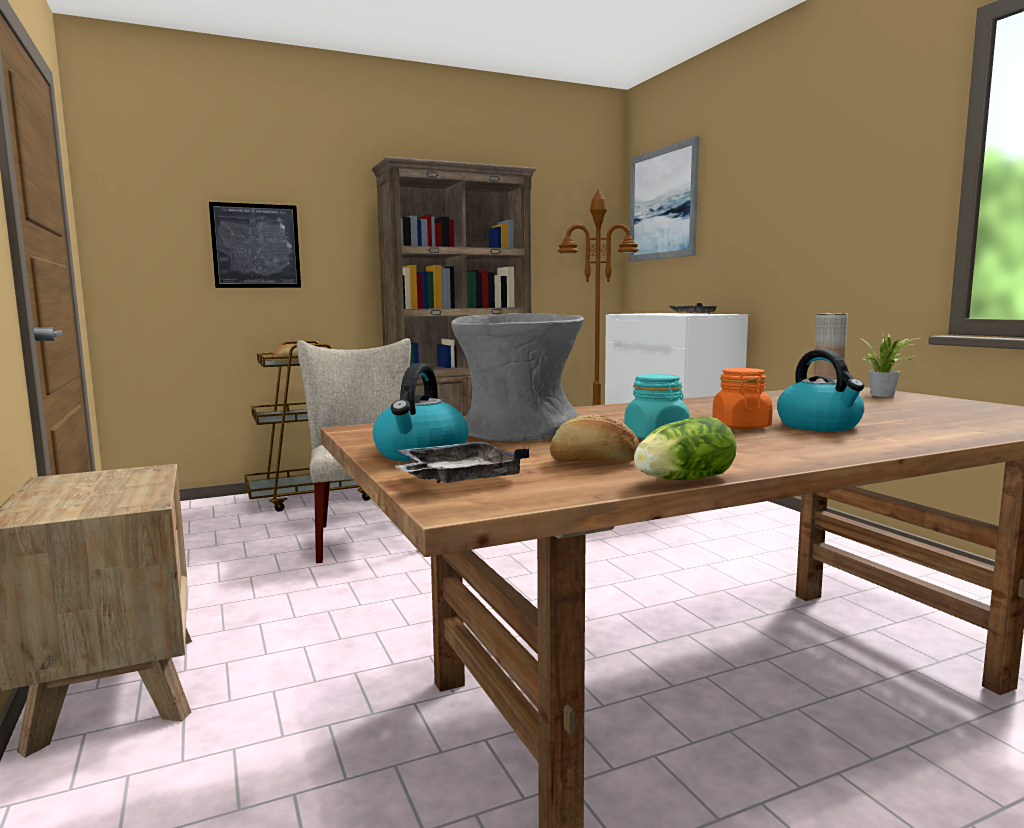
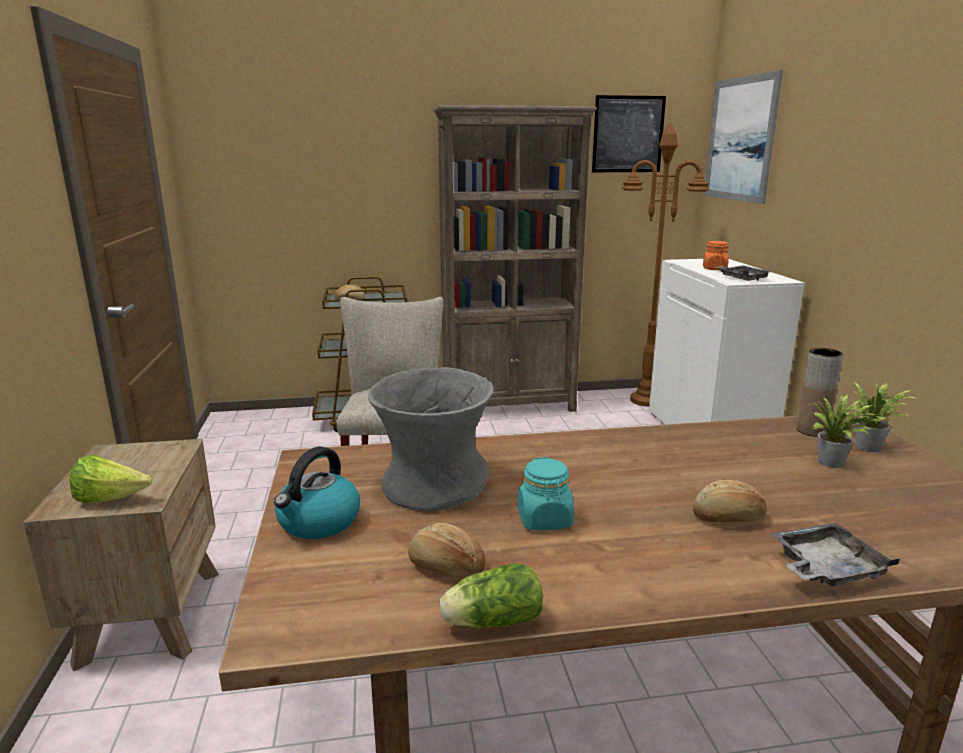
camera: 15 degrees right, 10 degrees up
picture [209,202,301,288] -> picture moved to [592,95,666,172]
grey tray [394,441,529,483] -> grey tray moved to [772,523,900,587]
orange jar [712,368,773,429] -> orange jar moved to [703,241,729,270]
kettle [777,349,864,431] -> bread [693,480,767,522]
none -> lettuce [69,455,152,503]
none -> potted plant [808,393,879,468]

